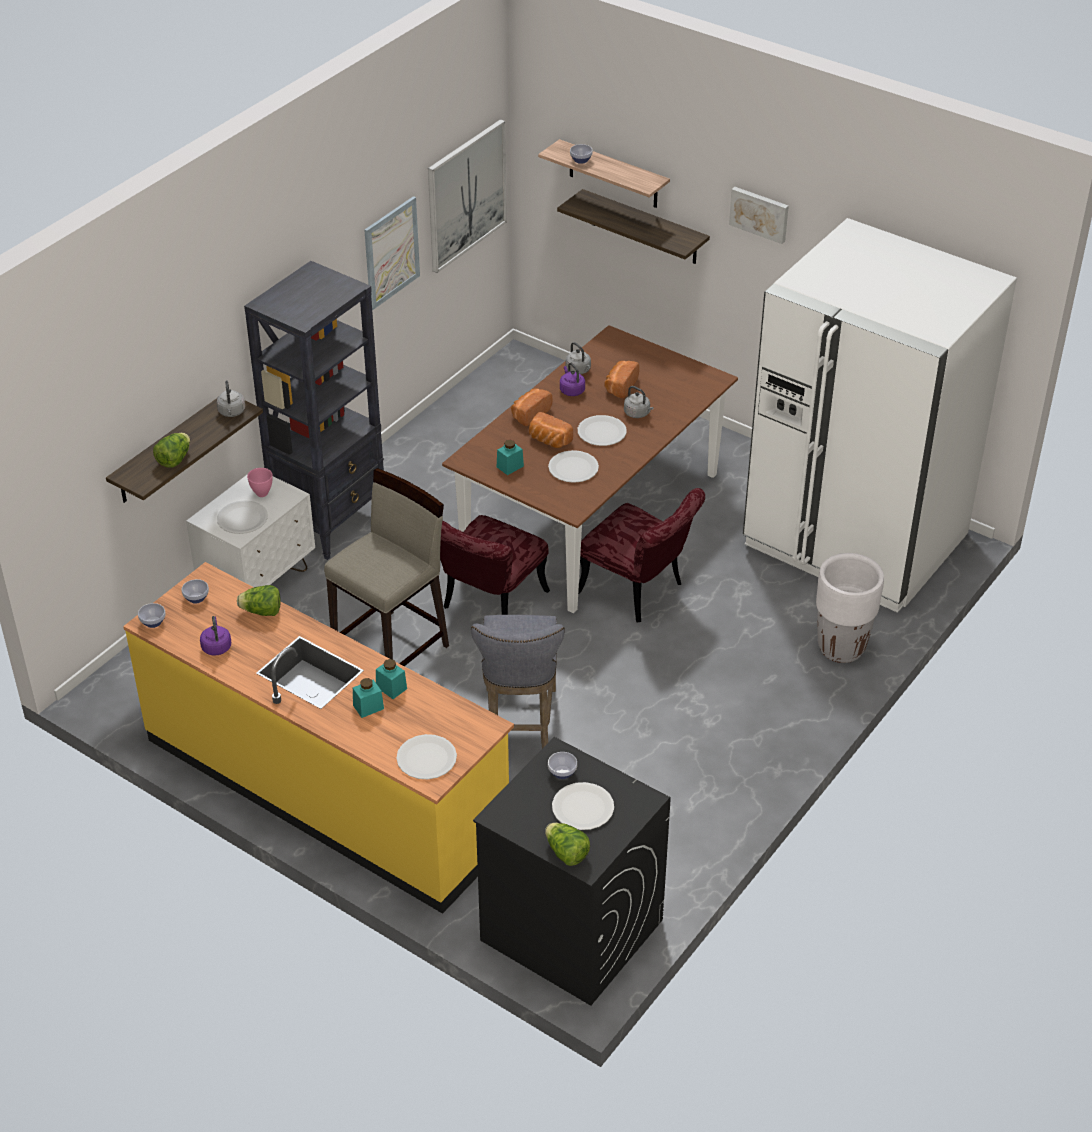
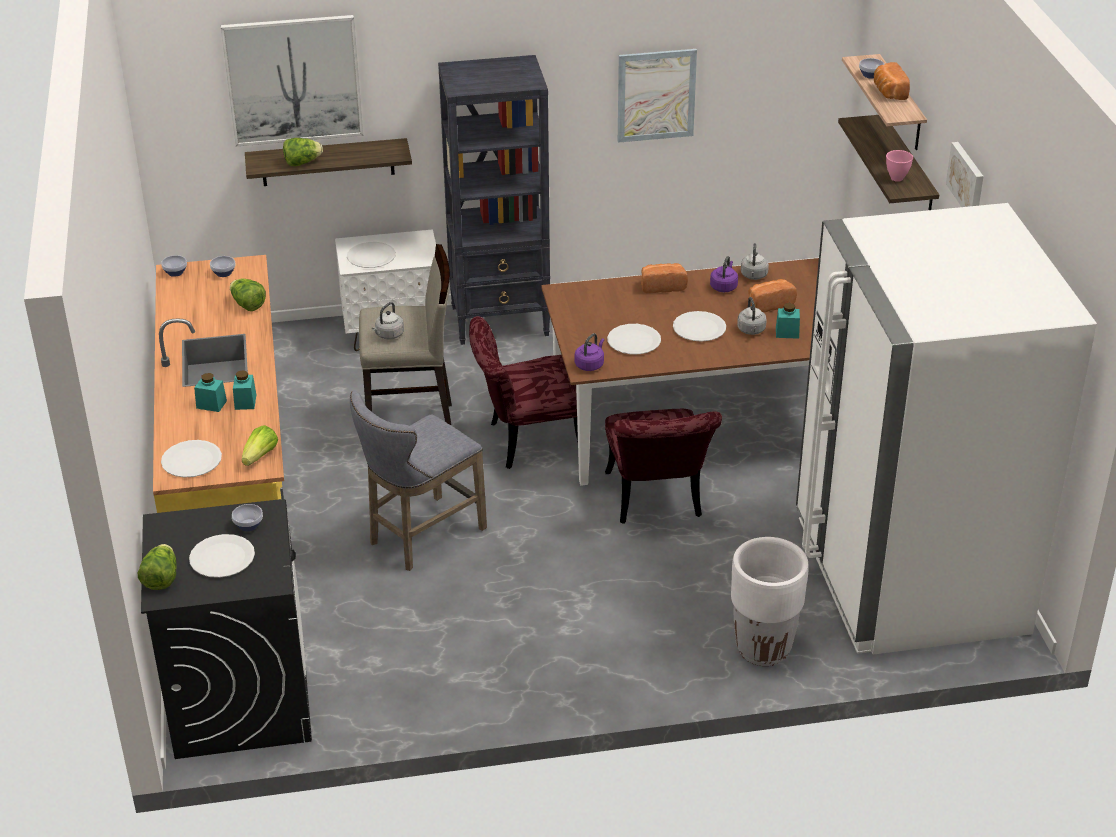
camera: 45 degrees right, 5 degrees down
purple kettle [200,616,231,656] -> purple kettle moved to [575,333,604,371]
grey kettle [216,380,245,417] -> grey kettle moved to [372,302,404,340]
pink bowl [247,468,273,497] -> pink bowl moved to [886,150,913,182]
picture [428,119,507,273] -> picture moved to [221,15,363,146]
turquoise jar [497,440,524,475] -> turquoise jar moved to [776,303,800,339]
bread [529,412,573,448] -> bread moved to [874,62,910,100]
none -> lettuce [242,425,278,466]

